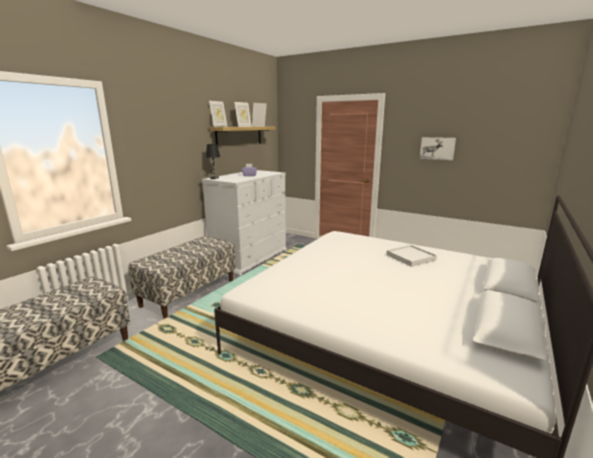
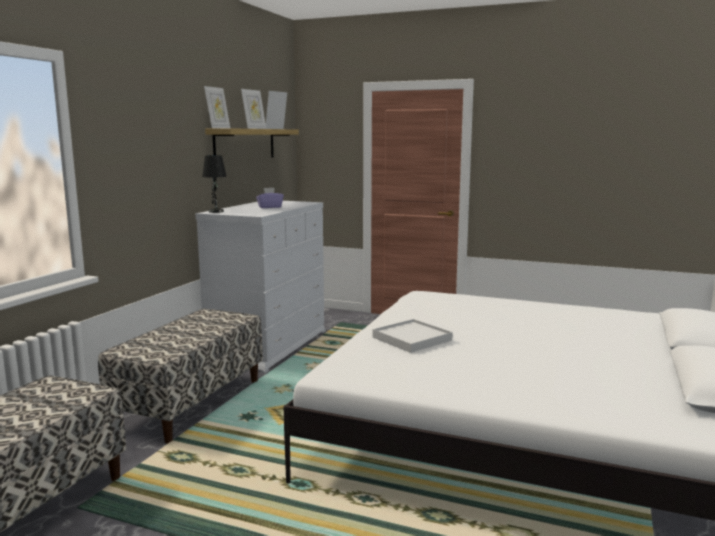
camera: 10 degrees left, 5 degrees down
white tray [386,245,437,267] -> white tray moved to [373,319,453,353]
picture [420,137,456,160] -> none

